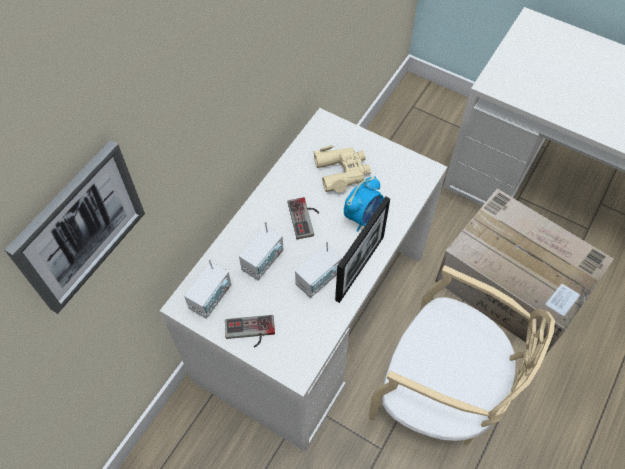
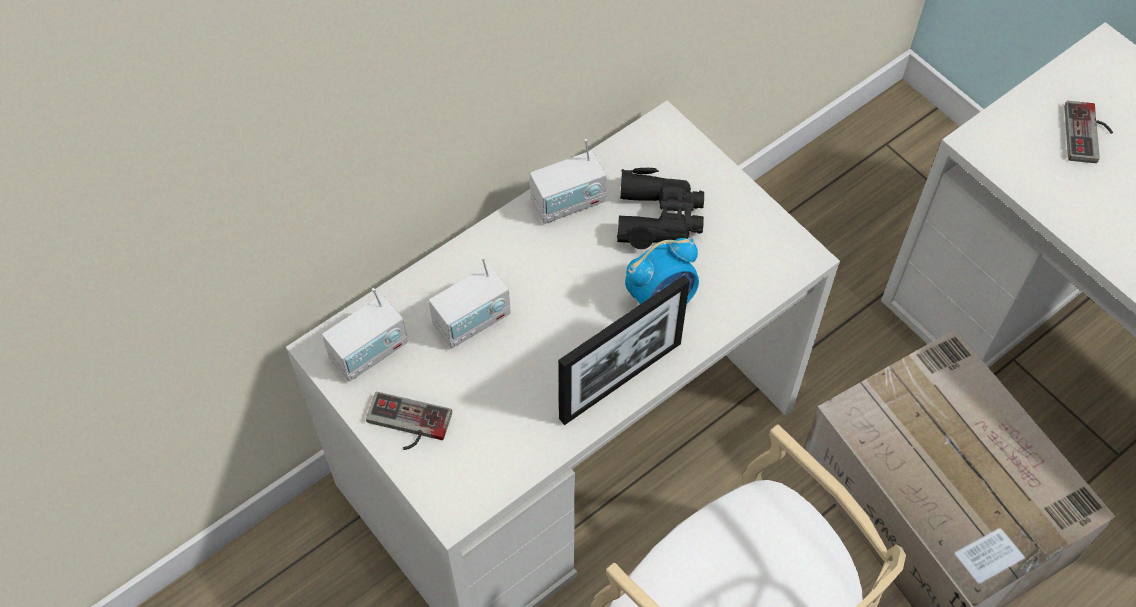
camera: 20 degrees right, 0 degrees up
picture [5,140,145,314] -> none
game controller [288,197,319,239] -> game controller moved to [1064,101,1113,163]
radio [295,241,342,298] -> radio moved to [530,139,606,224]
beige binoculars [314,145,371,192] -> black binoculars [617,168,704,249]

